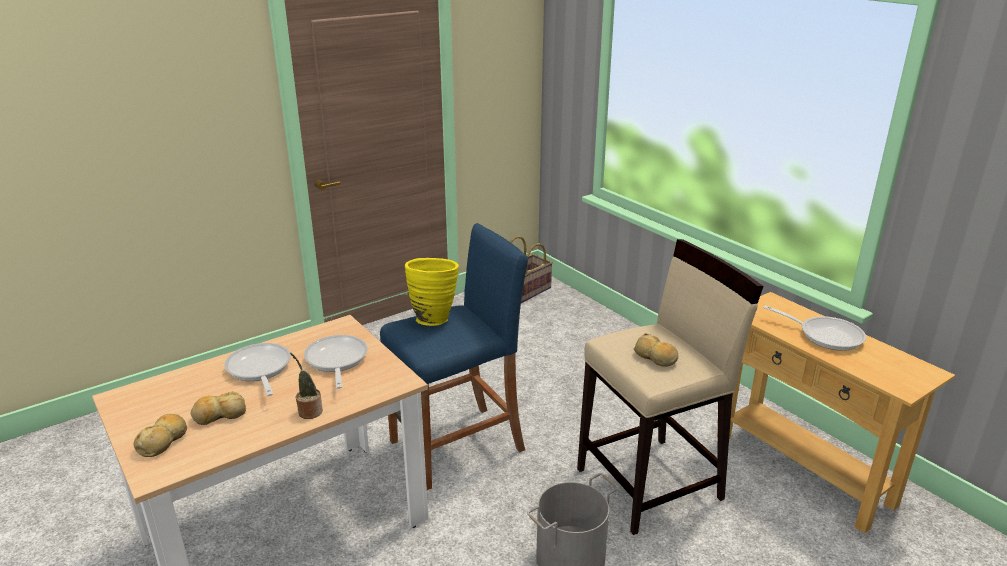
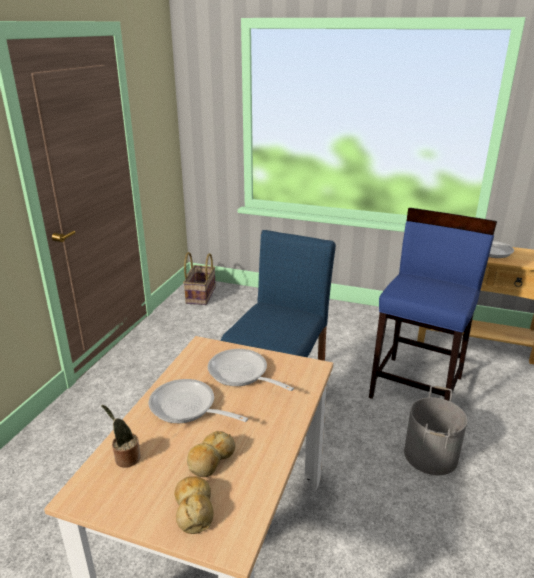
camera: 35 degrees left, 0 degrees up
potted plant [290,352,323,419] -> potted plant moved to [101,405,141,467]
yellow vase [405,258,459,326] -> none
beige stool [577,239,764,535] -> blue stool [369,208,497,401]
bread [633,333,678,367] -> none

